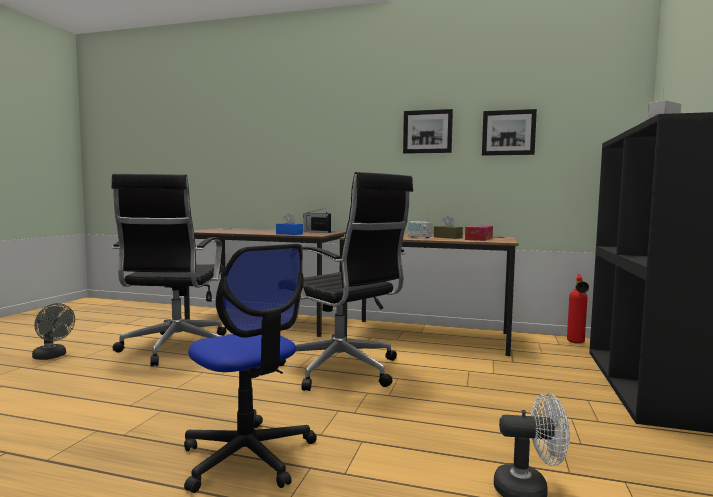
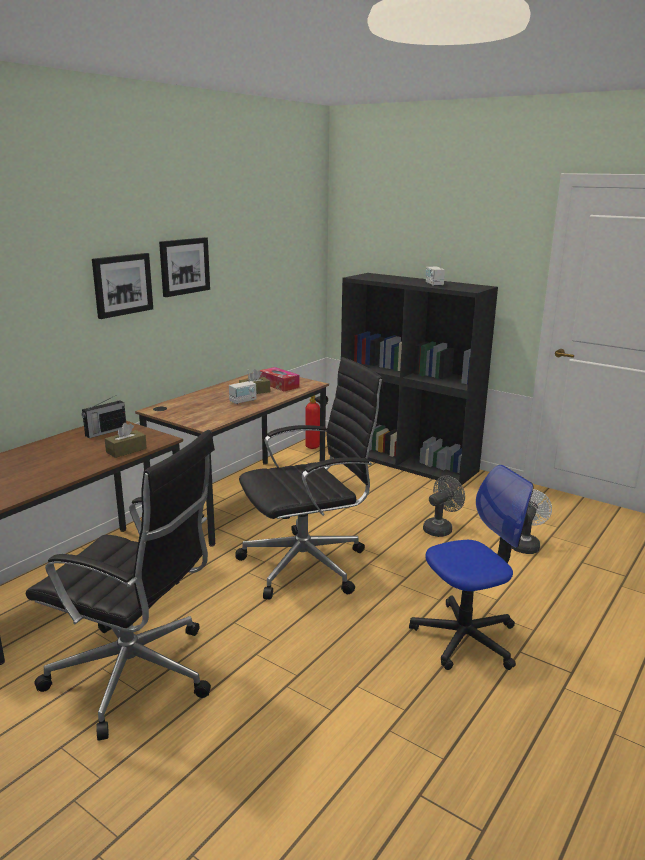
camera: 70 degrees left, 15 degrees up
grey fan [32,303,75,360] -> grey fan moved to [423,475,465,537]
blue tissue box [276,213,303,235] -> brown tissue box [105,423,147,458]
picture [482,109,537,156] -> picture moved to [92,253,153,319]

